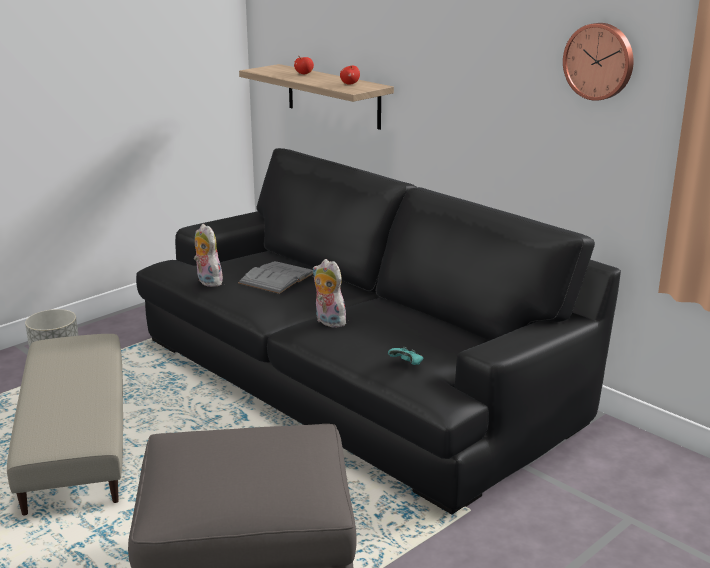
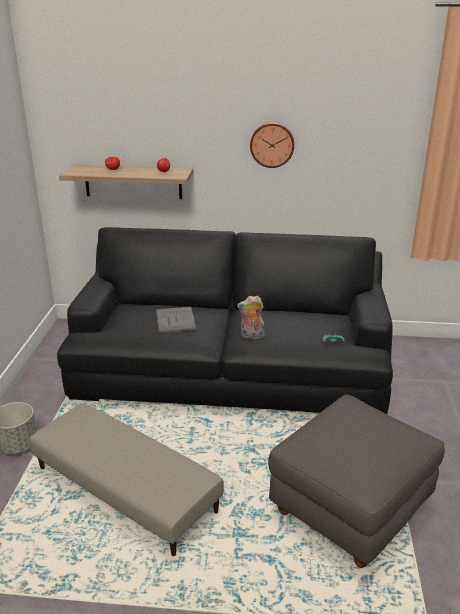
camera: 40 degrees left, 5 degrees up
plush toy [194,224,223,287] -> none
wall clock [563,23,634,101] -> wall clock moved to [250,122,294,168]

